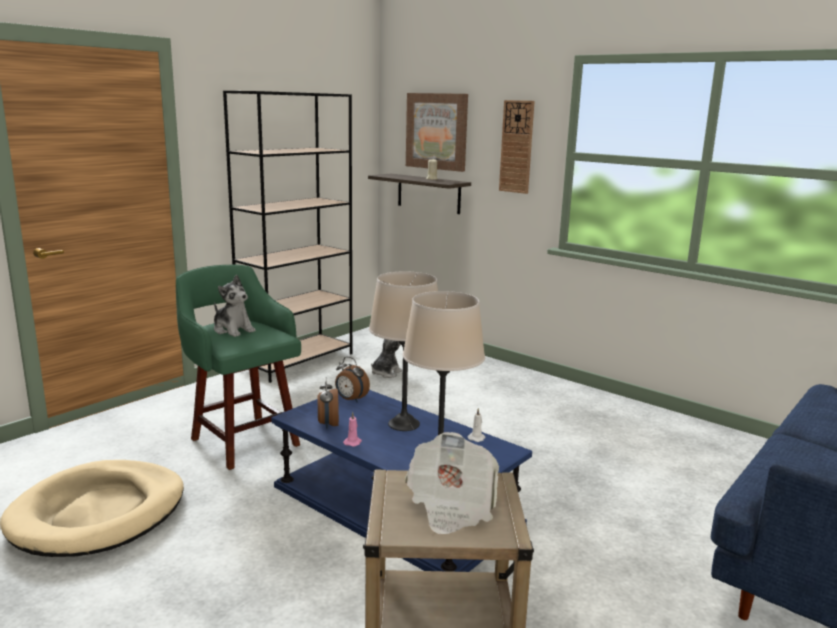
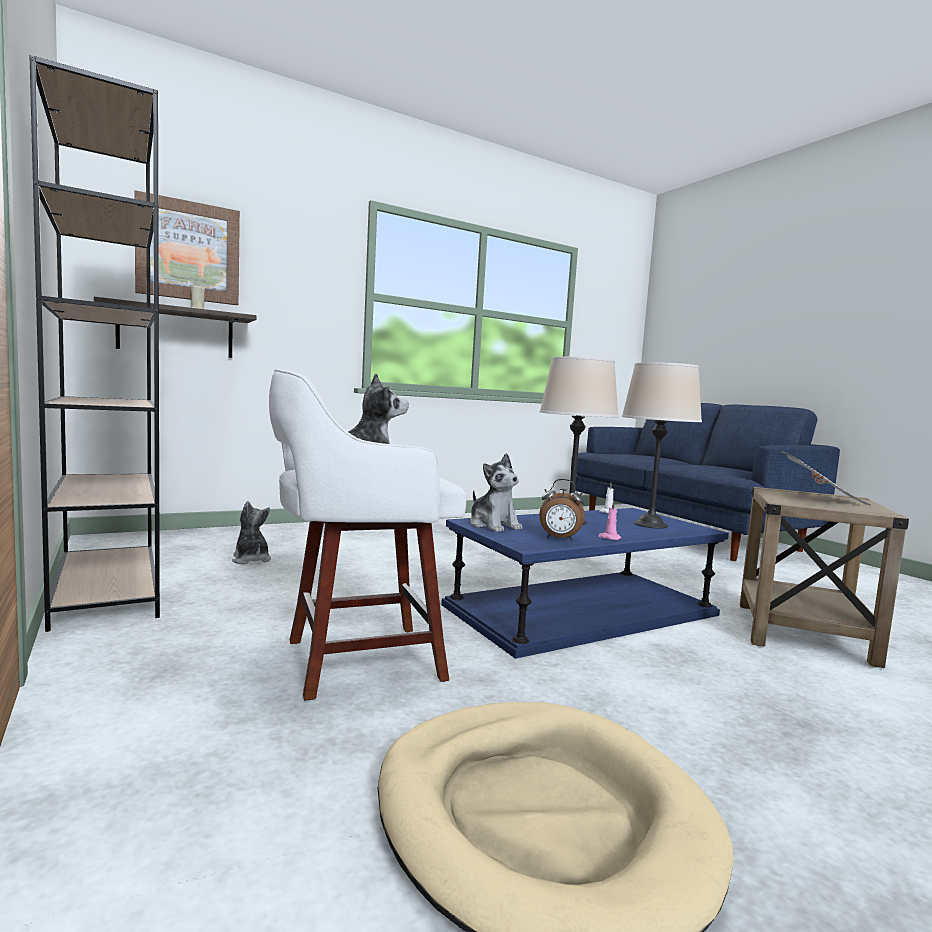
camera: 70 degrees left, 10 degrees down
green stool [176,265,301,470] -> white stool [269,369,466,701]
alarm clock [335,357,370,402] -> plush toy [470,453,522,532]
wall clock [499,100,534,194] -> none

